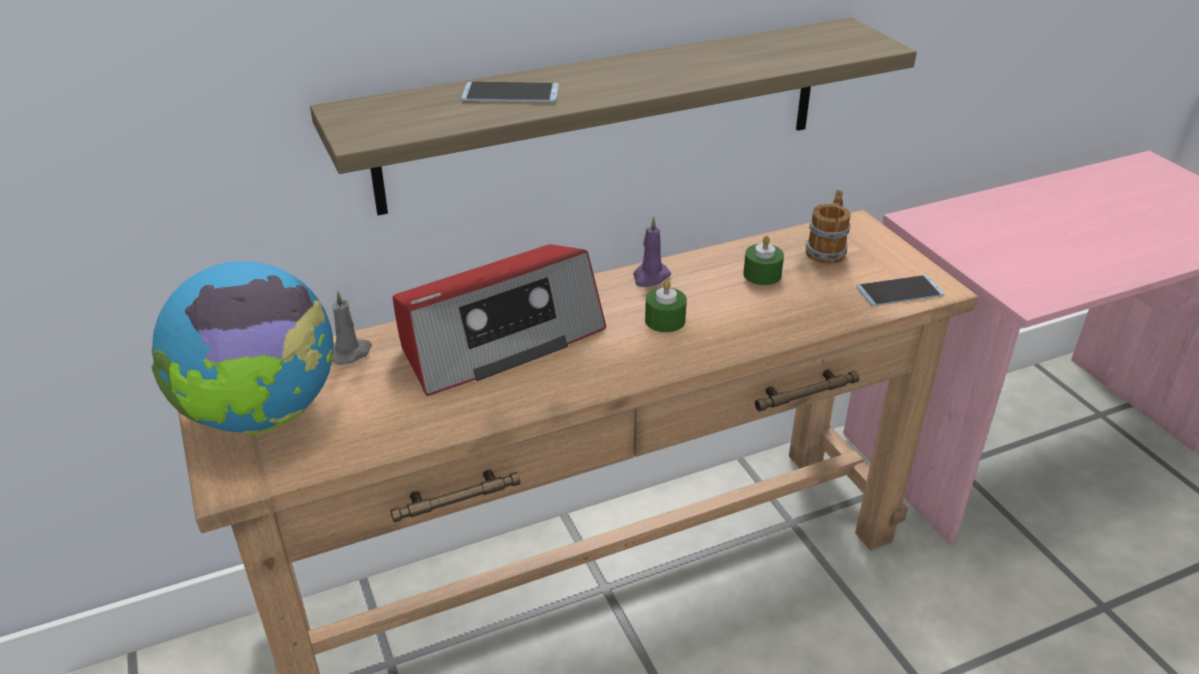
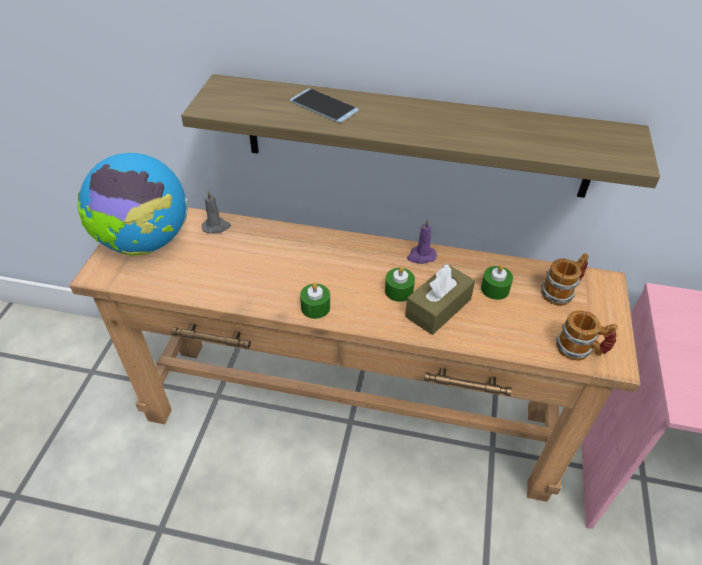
camera: 35 degrees right, 10 degrees up
radio [392,244,606,396] -> none
phone [856,275,944,306] -> mug [556,310,618,361]
none -> green candle [300,283,330,319]
none -> brown tissue box [405,264,475,335]

